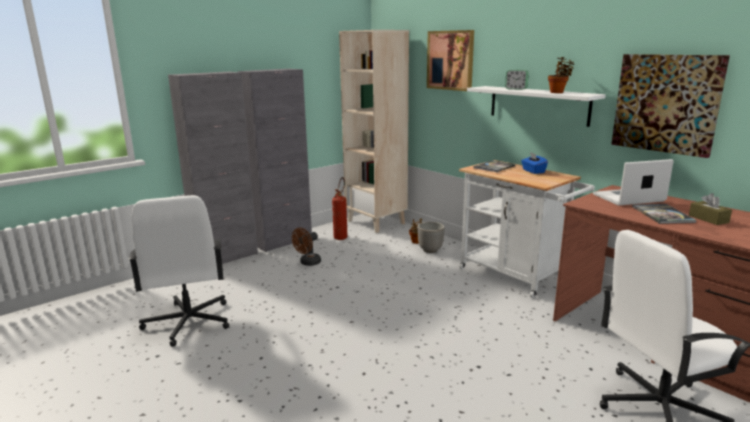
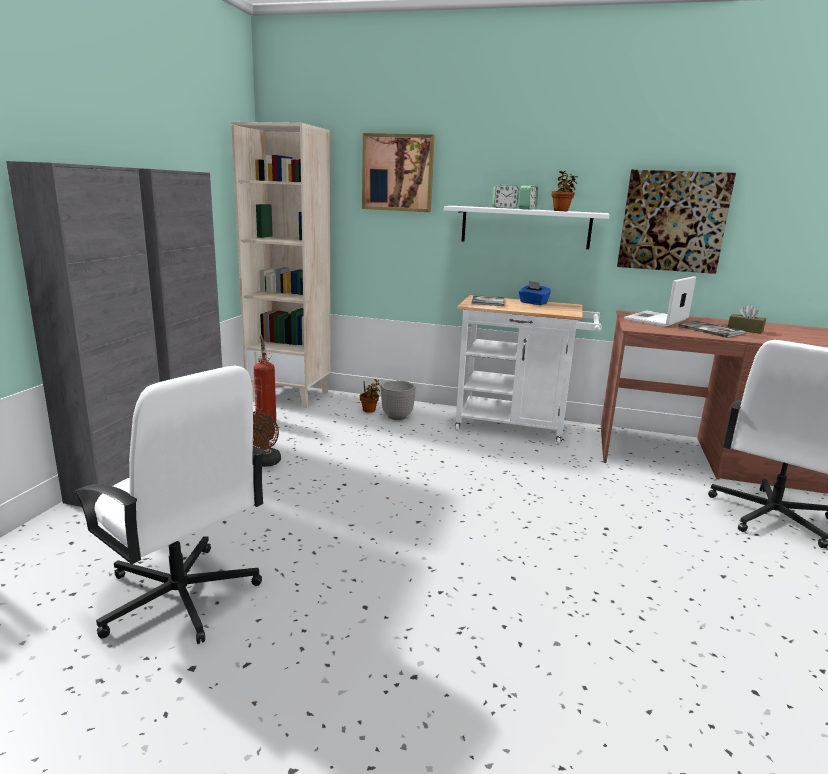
camera: 35 degrees left, 0 degrees up
none -> alarm clock [519,185,538,210]

